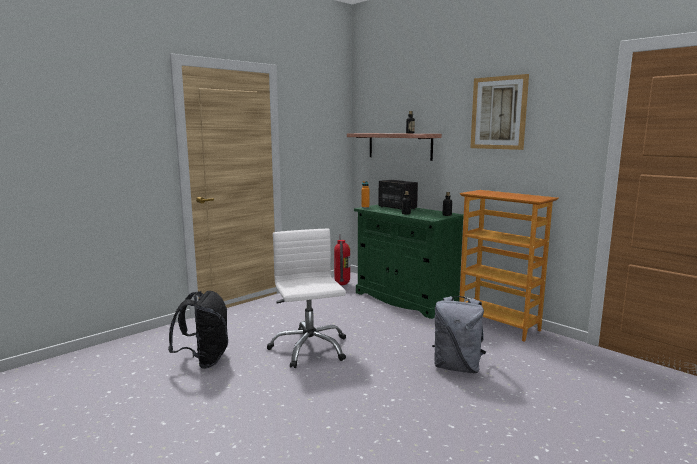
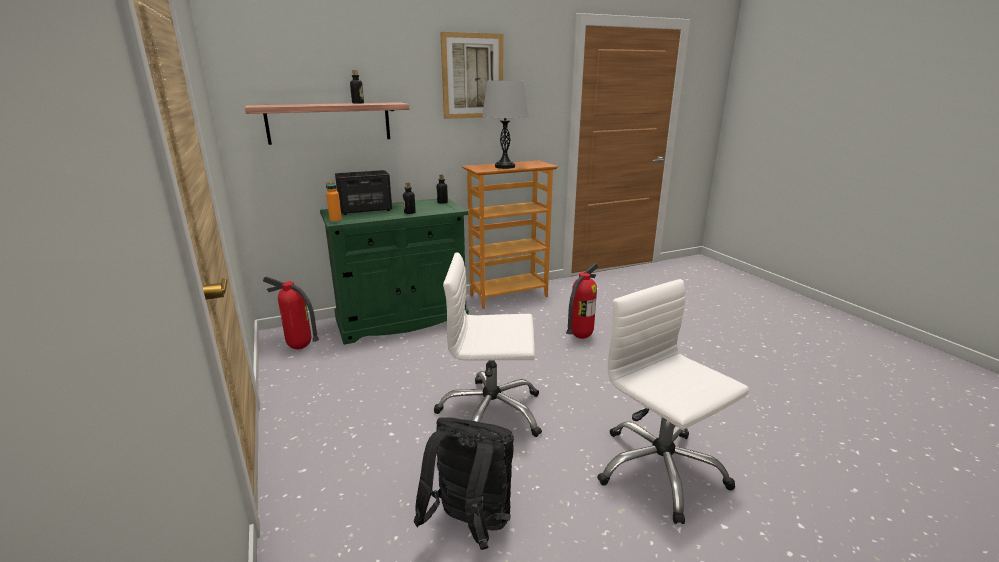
camera: 70 degrees left, 10 degrees up
grey backpack [432,296,486,373] -> fire extinguisher [566,263,598,339]
none -> grey table lamp [482,80,528,169]
none -> white office chair [597,279,749,524]

